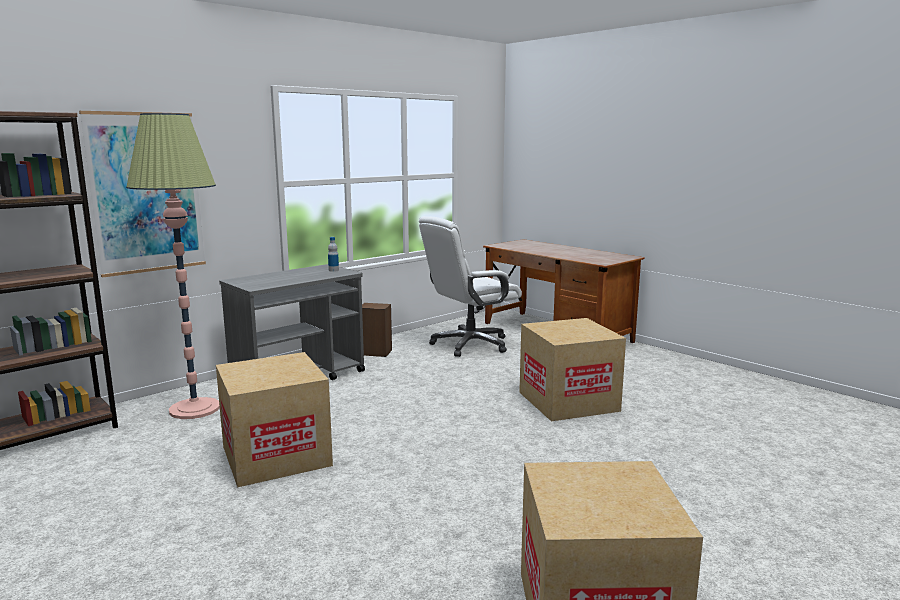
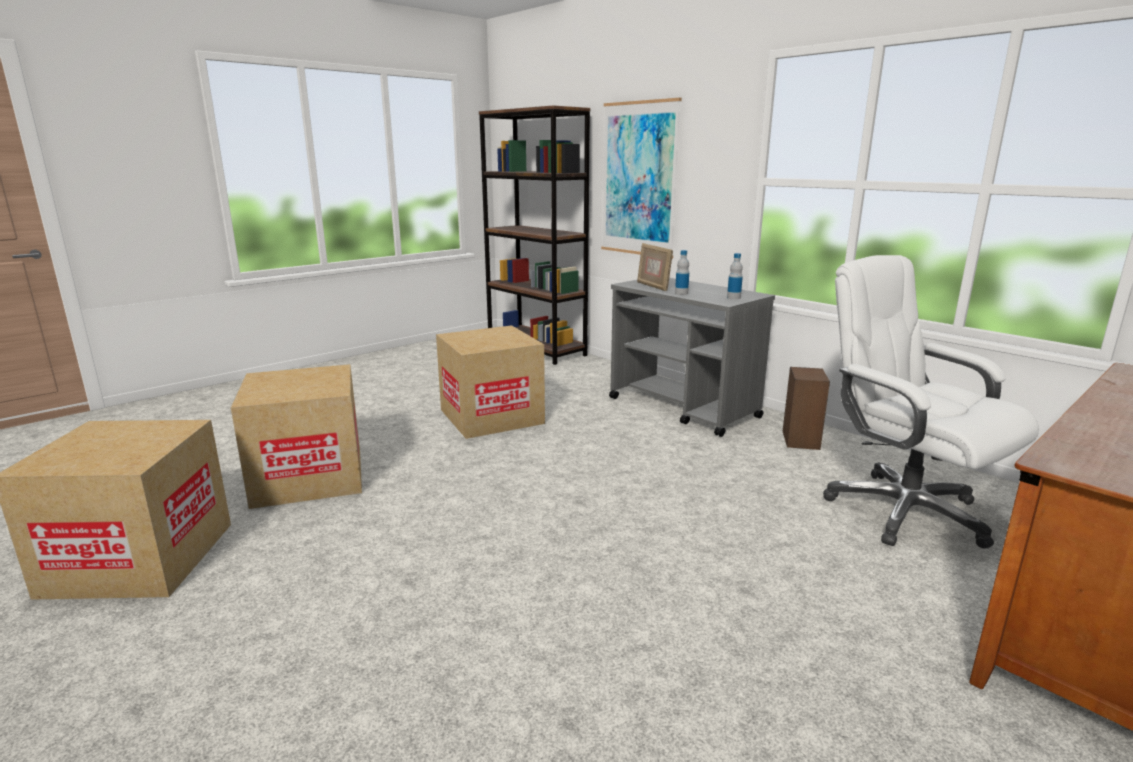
camera: 90 degrees right, 5 degrees up
floor lamp [126,113,220,419] -> none
cardboard box [519,318,626,421] -> cardboard box moved to [231,364,362,509]
none -> picture frame [637,243,673,291]
none -> bottle [675,250,689,295]

